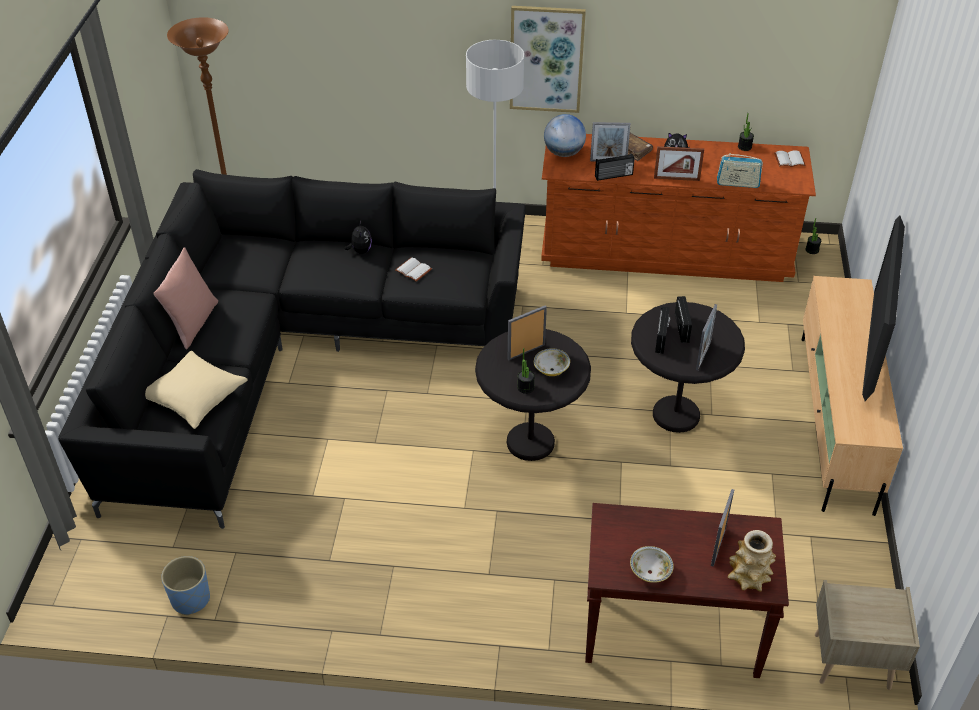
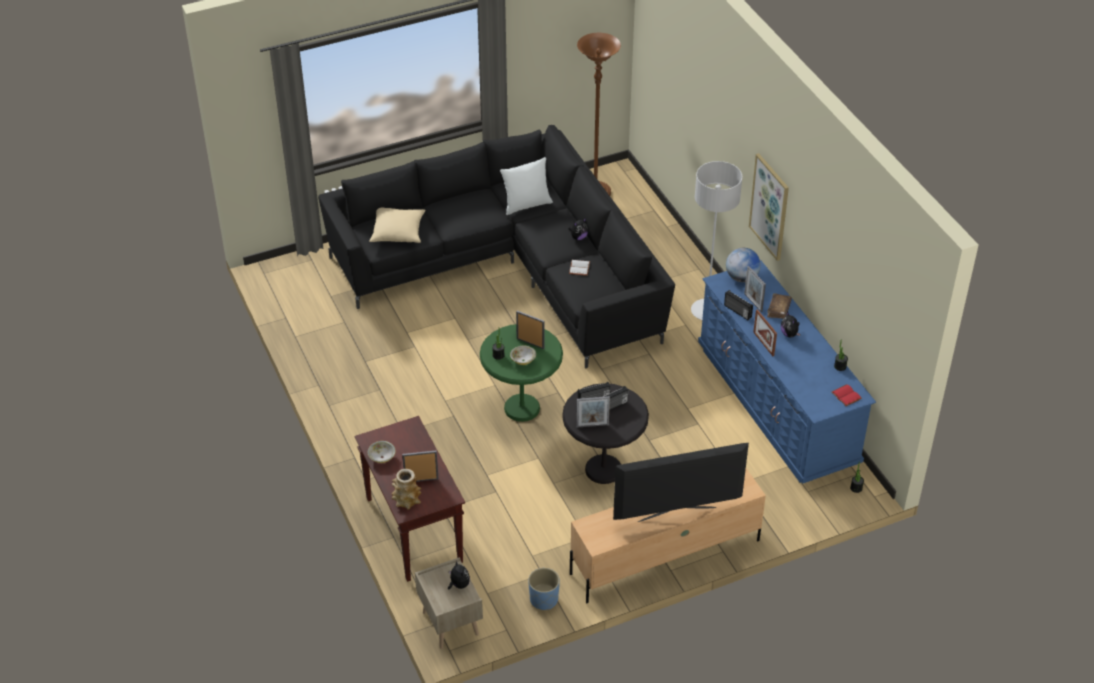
camera: 60 degrees right, 0 degrees up
pink pillow [153,247,218,350] -> none
blue planter [161,556,210,615] -> blue planter moved to [528,568,560,610]
black side table [475,329,591,461] -> green side table [480,324,563,422]
brown dresser [541,134,816,282] -> blue dresser [698,261,876,484]
radio [717,153,763,188] -> none
white book [774,150,806,167] -> red book [831,384,862,406]
none -> plush toy [448,561,470,590]
none -> white pillow [500,157,553,215]

